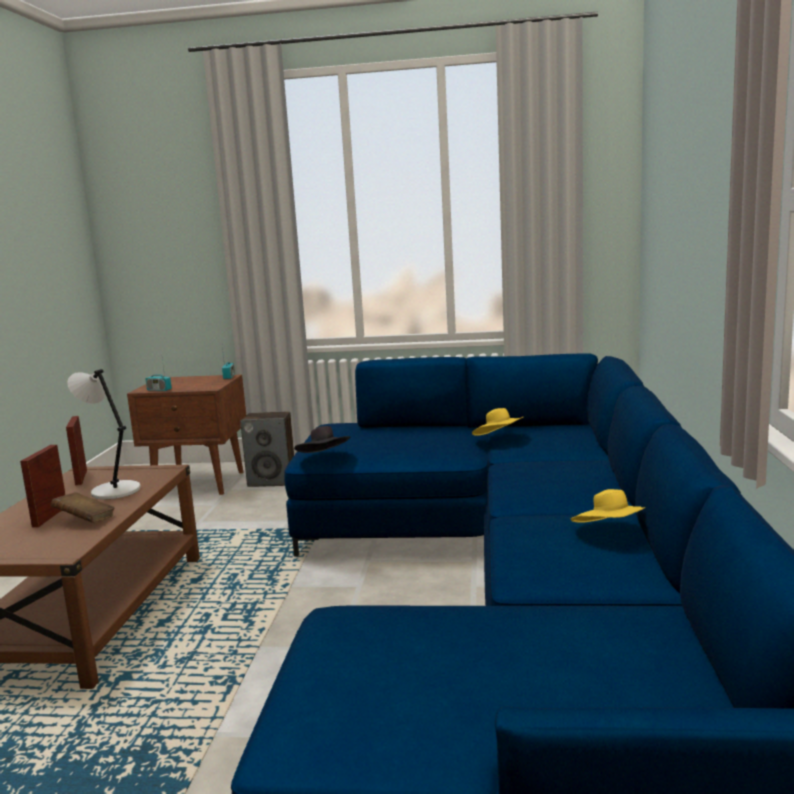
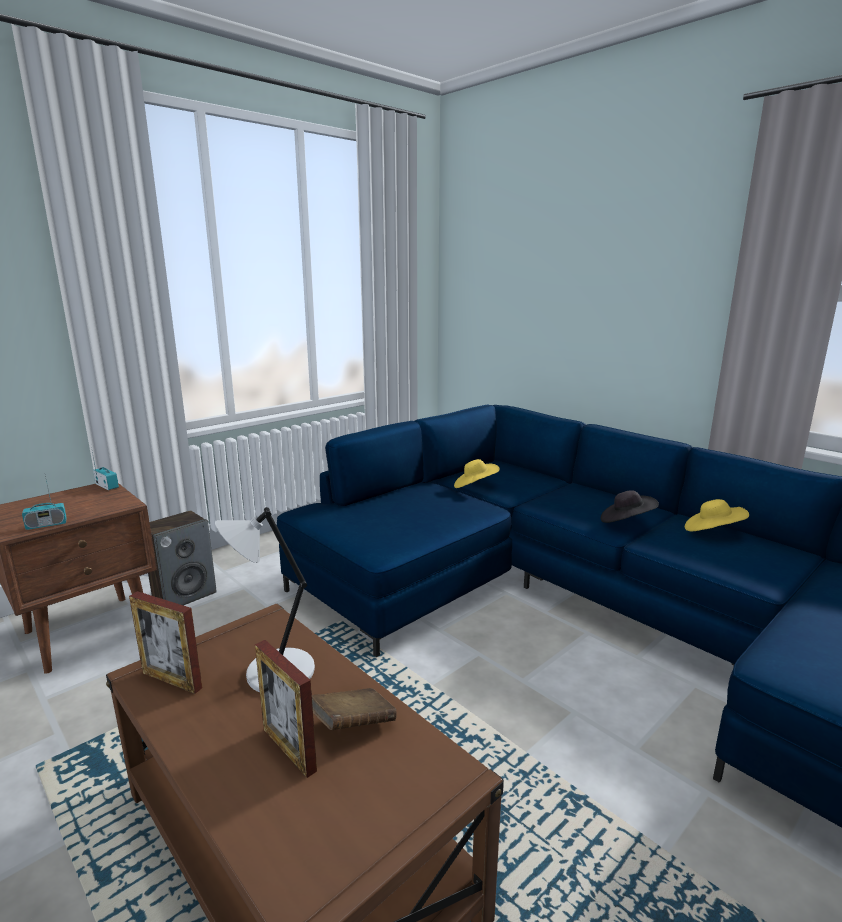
camera: 50 degrees left, 5 degrees up
black hat [294,426,351,453] -> black hat moved to [600,490,659,523]

